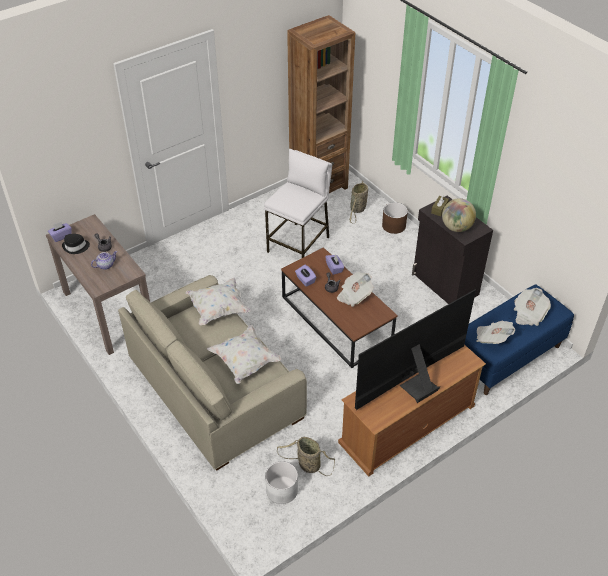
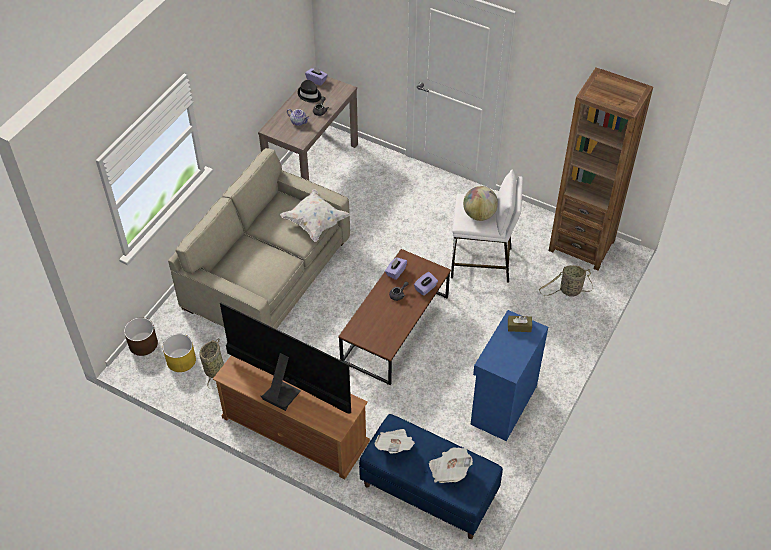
camera: 65 degrees right, 5 degrees up
white pillow [207,325,281,384] -> none
white planter [265,461,298,504] -> yellow planter [163,334,196,372]
newspaper [337,272,373,307] -> none
brown planter [382,202,408,234] -> brown planter moved to [124,317,158,356]
black cabinet [412,196,493,304] -> blue cabinet [470,310,548,441]
globe [442,198,476,232] -> globe moved to [463,186,498,221]

